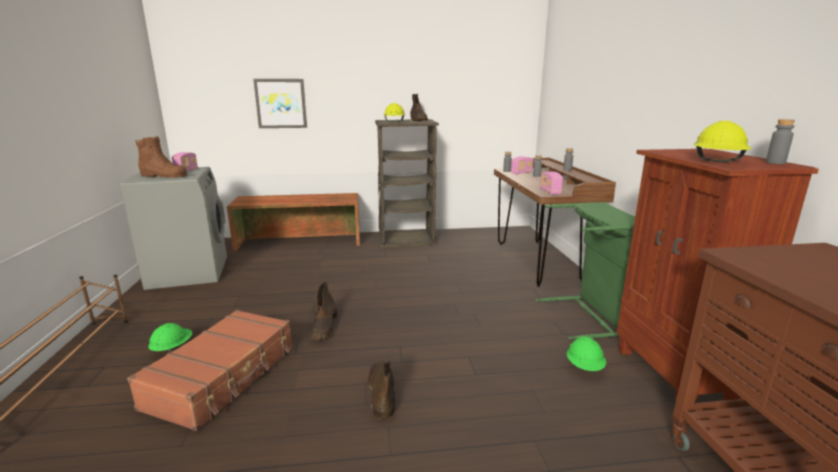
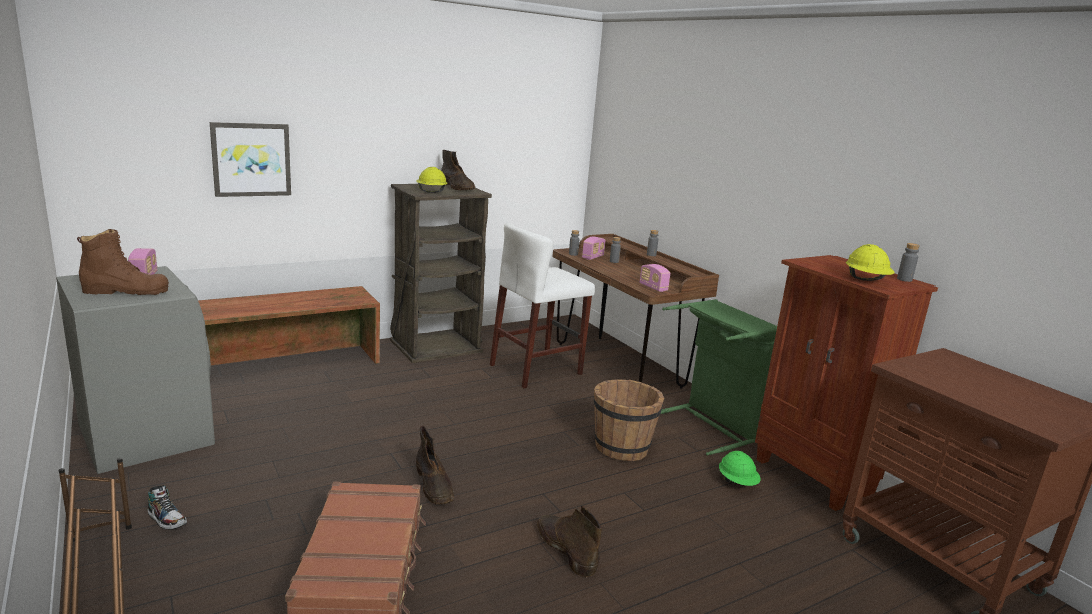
camera: 25 degrees left, 0 degrees up
green hard hat [148,323,192,352] -> none
none -> shoe [148,485,187,530]
none -> white stool [490,223,595,388]
none -> brown bucket [594,379,664,461]

